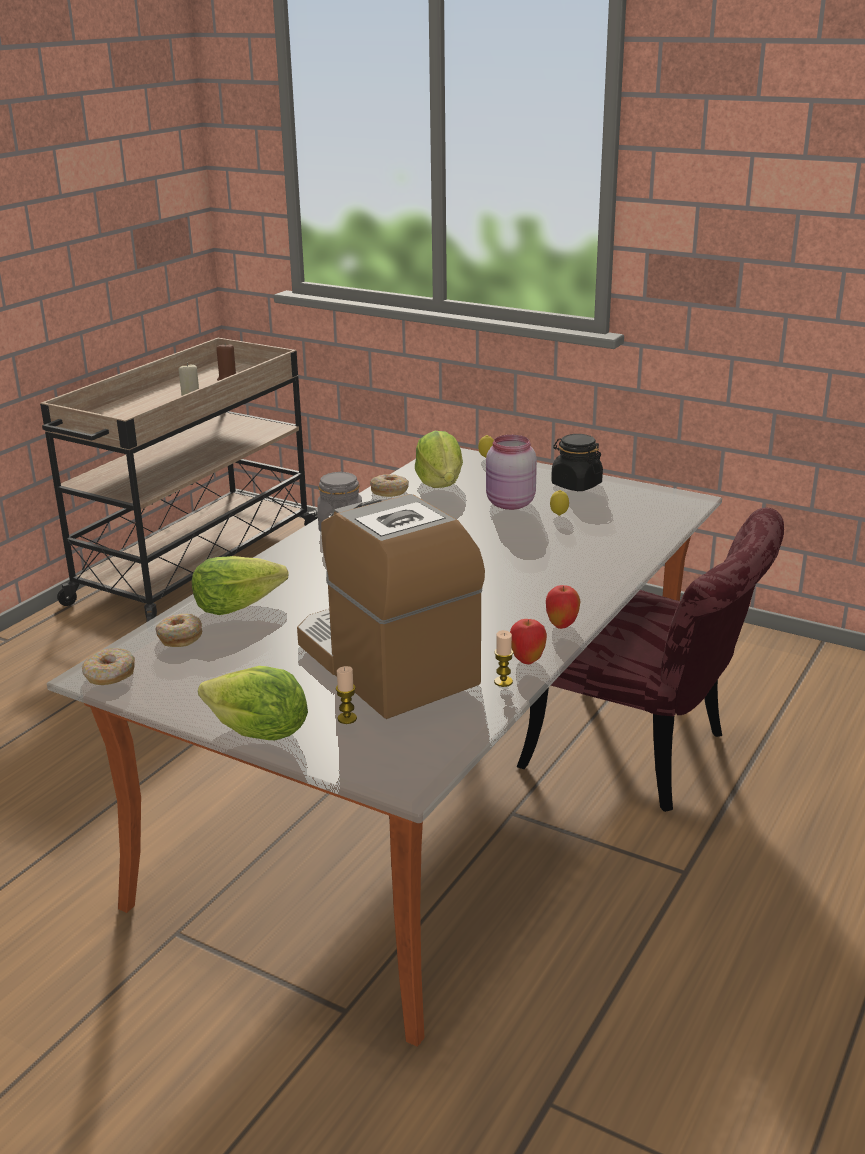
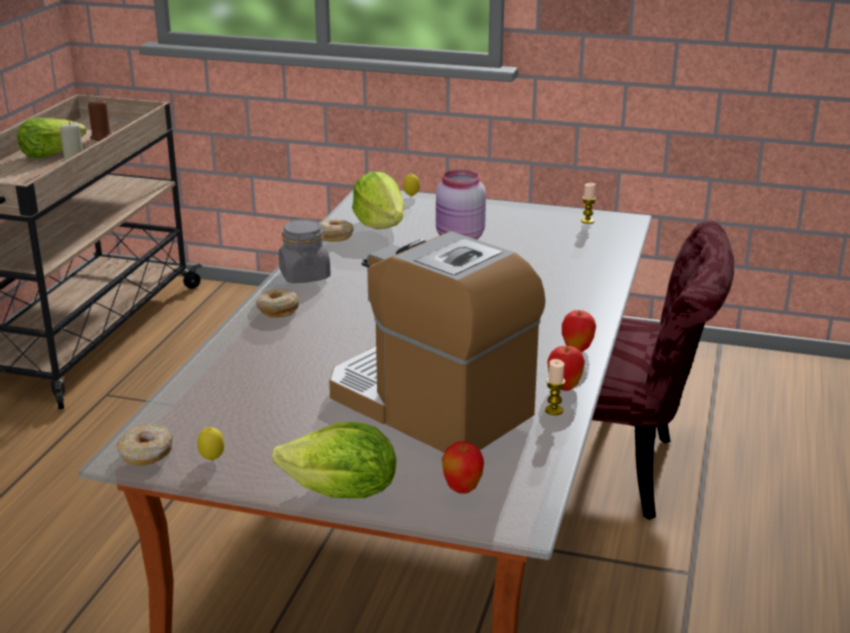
camera: 15 degrees left, 0 degrees up
donut [156,614,202,647] -> donut moved to [256,289,299,318]
lettuce [192,556,289,615] -> lettuce moved to [17,118,86,159]
candle [336,666,357,724] -> candle moved to [581,183,596,224]
lemon [550,490,569,516] -> lemon moved to [197,427,224,461]
black jar [551,434,603,491] -> none
none -> apple [442,441,484,494]

